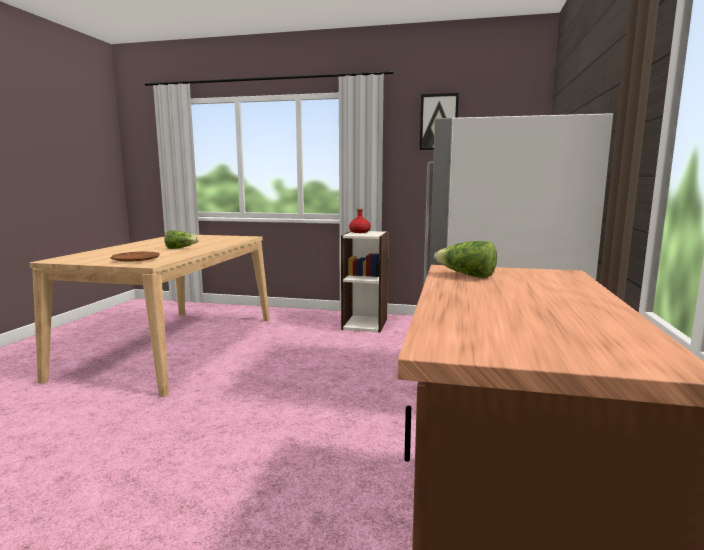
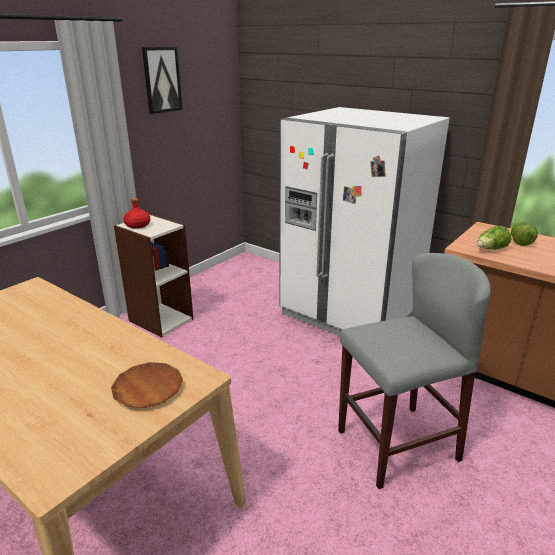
camera: 65 degrees left, 15 degrees up
lettuce [164,230,199,249] -> lettuce moved to [511,221,538,246]
none -> grey stool [338,253,491,489]

